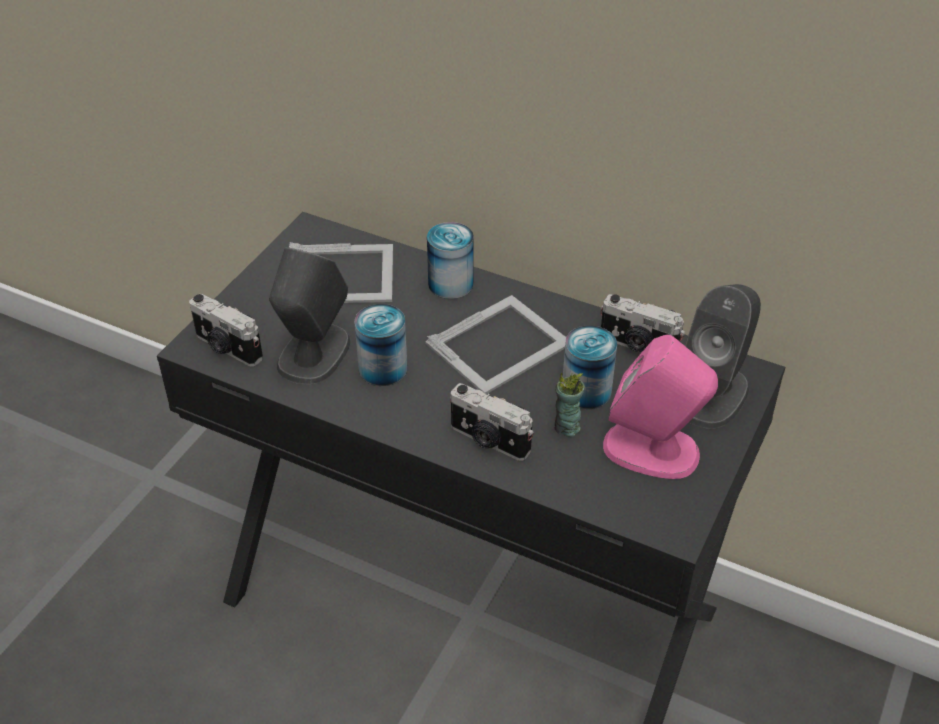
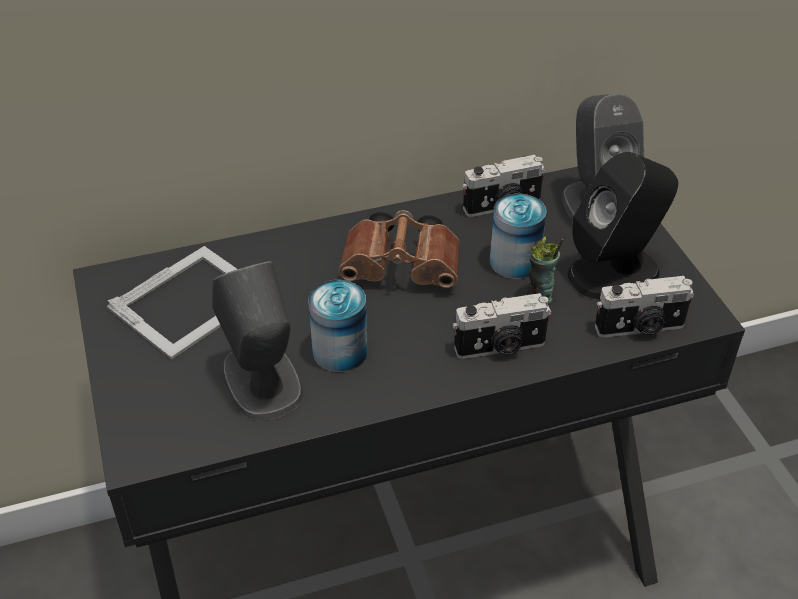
camera: 45 degrees left, 0 degrees up
camera [189,294,263,367] -> camera moved to [595,276,694,338]
picture frame [426,295,566,394] -> brown binoculars [338,210,460,288]
can [427,222,474,299] -> none
pink speaker [603,334,718,479] -> black speaker [568,152,678,299]

